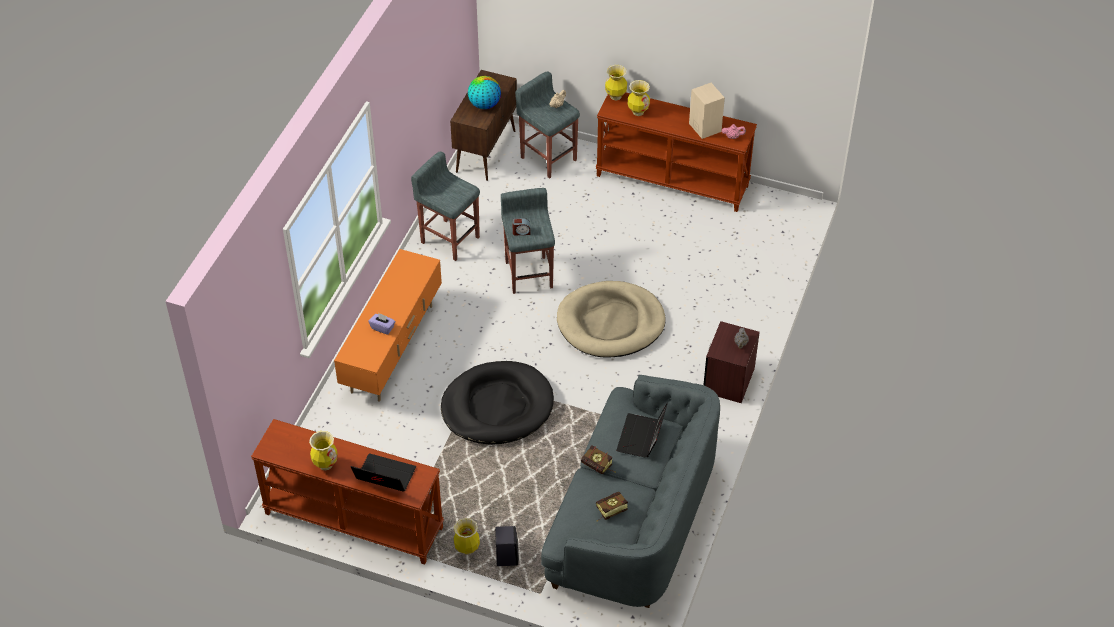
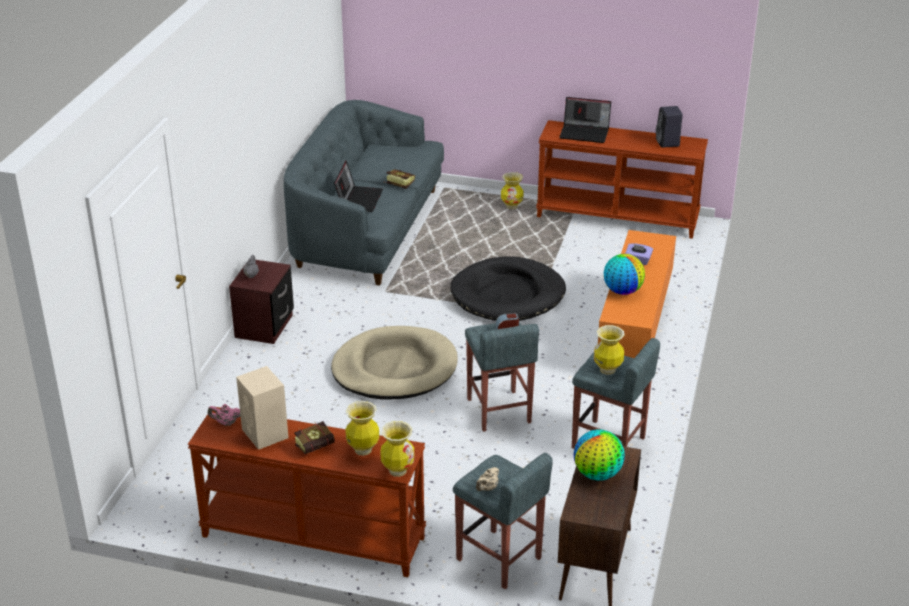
camera: 175 degrees right, 15 degrees down
vase [309,431,338,470] -> vase moved to [594,325,625,375]
black speaker [495,526,519,566] -> black speaker moved to [656,106,683,148]
book [596,492,628,521] -> book moved to [294,421,335,454]
none -> globe [604,254,645,295]

